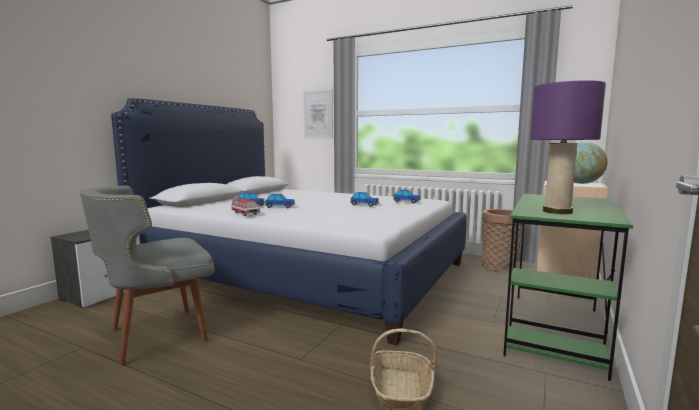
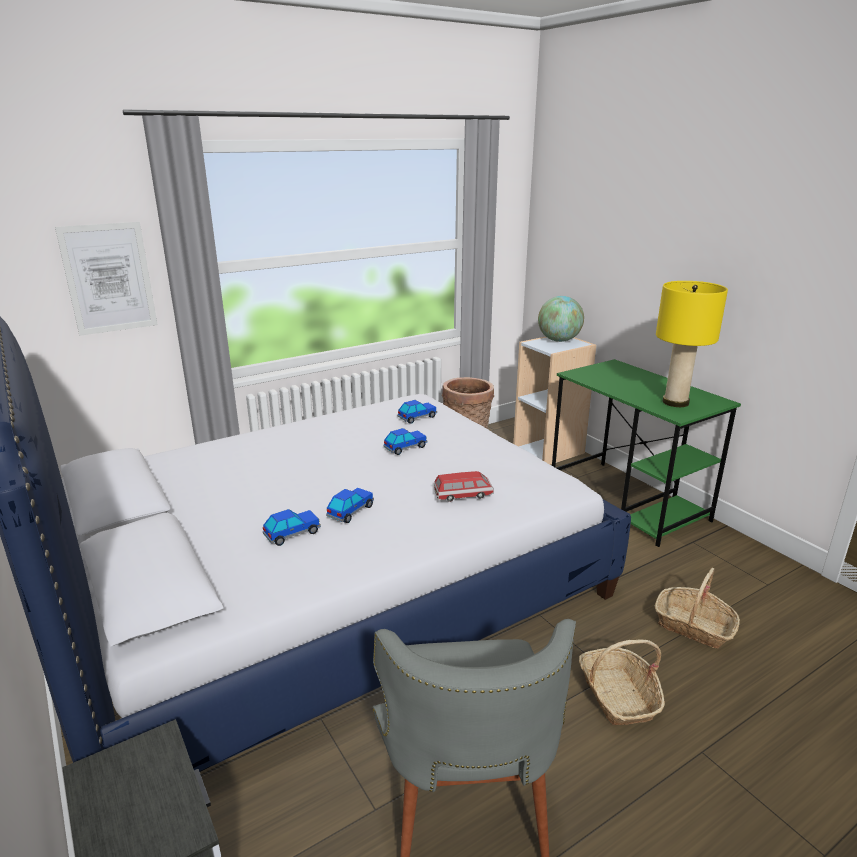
camera: 60 degrees left, 15 degrees up
toy car [231,198,260,216] -> toy car moved to [434,471,494,502]
purple table lamp [530,80,606,214] -> yellow table lamp [656,281,728,407]
none -> basket [579,639,665,725]

